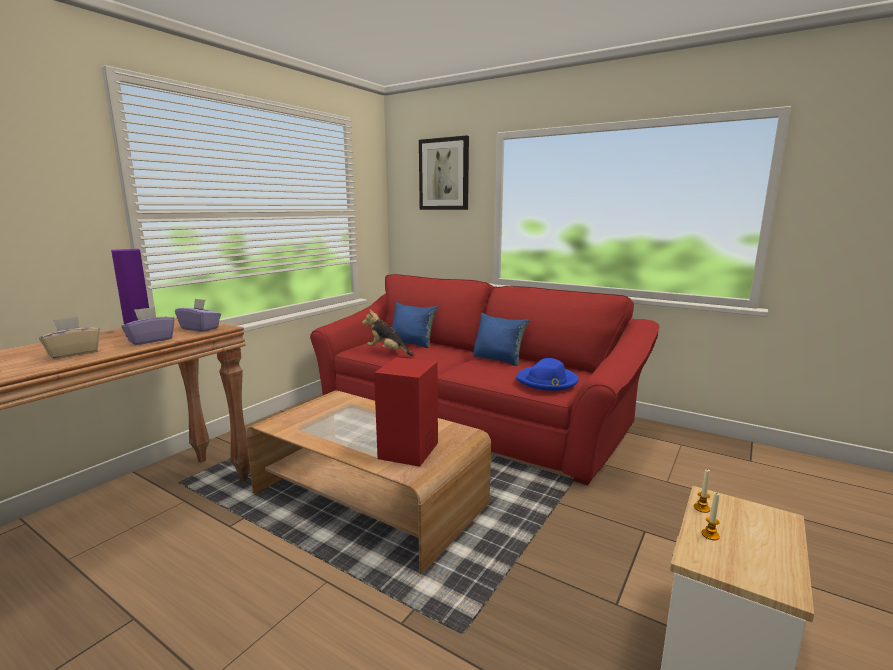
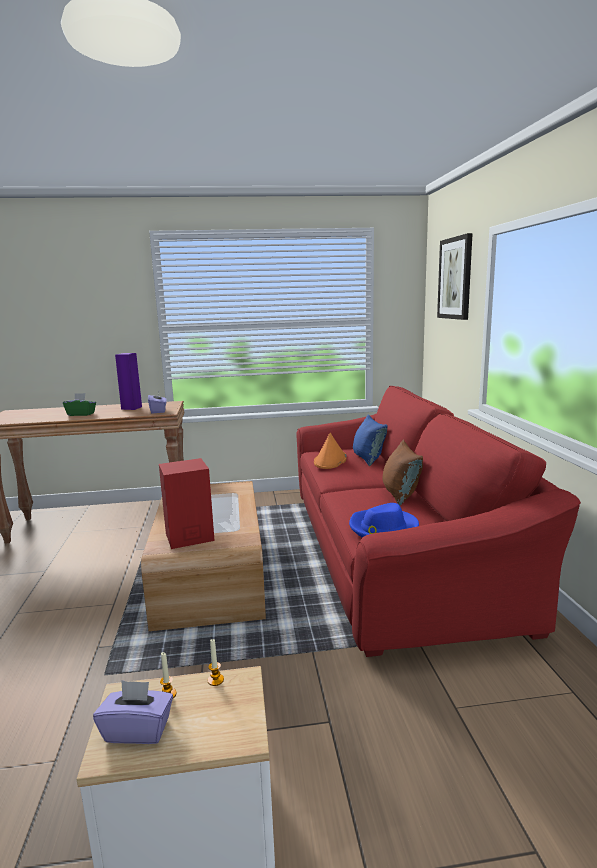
camera: 50 degrees right, 0 degrees up
beige tissue box [39,317,100,359] -> green tissue box [63,393,96,416]
purple tissue box [121,307,175,345] -> purple tissue box moved to [93,680,173,744]
plush toy [362,309,414,356] -> orange hat [314,433,347,469]
blue pillow [473,313,529,366] -> brown pillow [382,440,423,505]

